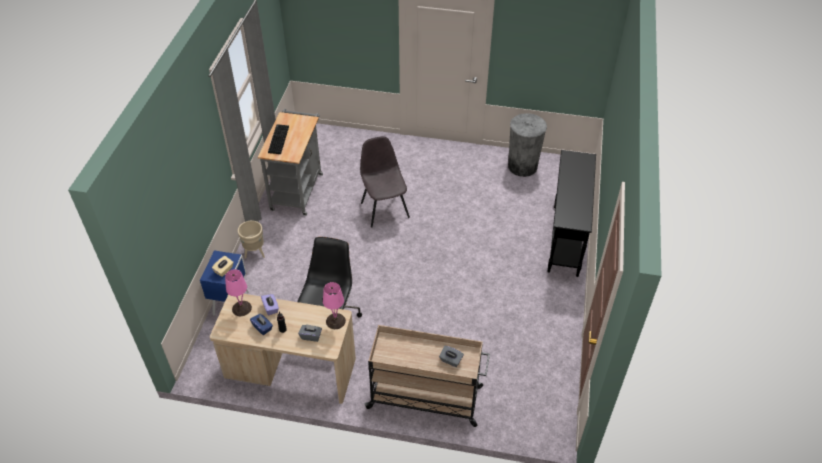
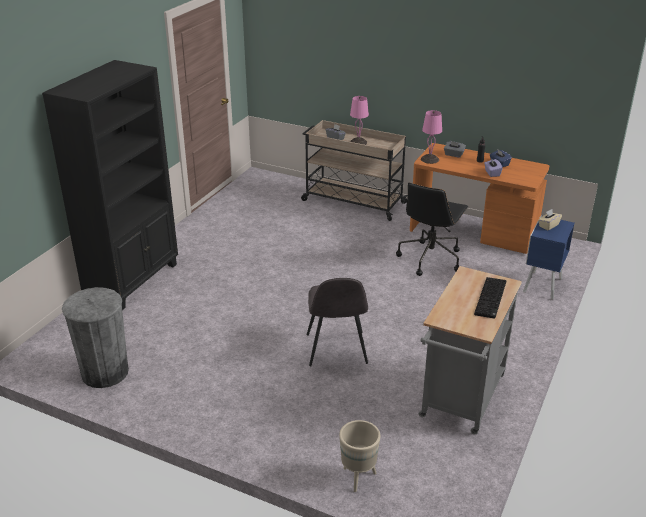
camera: 165 degrees left, 15 degrees down
beige desk [210,294,356,404] -> orange desk [410,143,549,254]
pink table lamp [225,269,252,316] -> pink table lamp moved to [350,96,369,145]
beige planter [238,220,265,259] -> beige planter moved to [339,420,380,492]
black console table [547,150,596,277] -> black bookcase [42,60,178,310]

